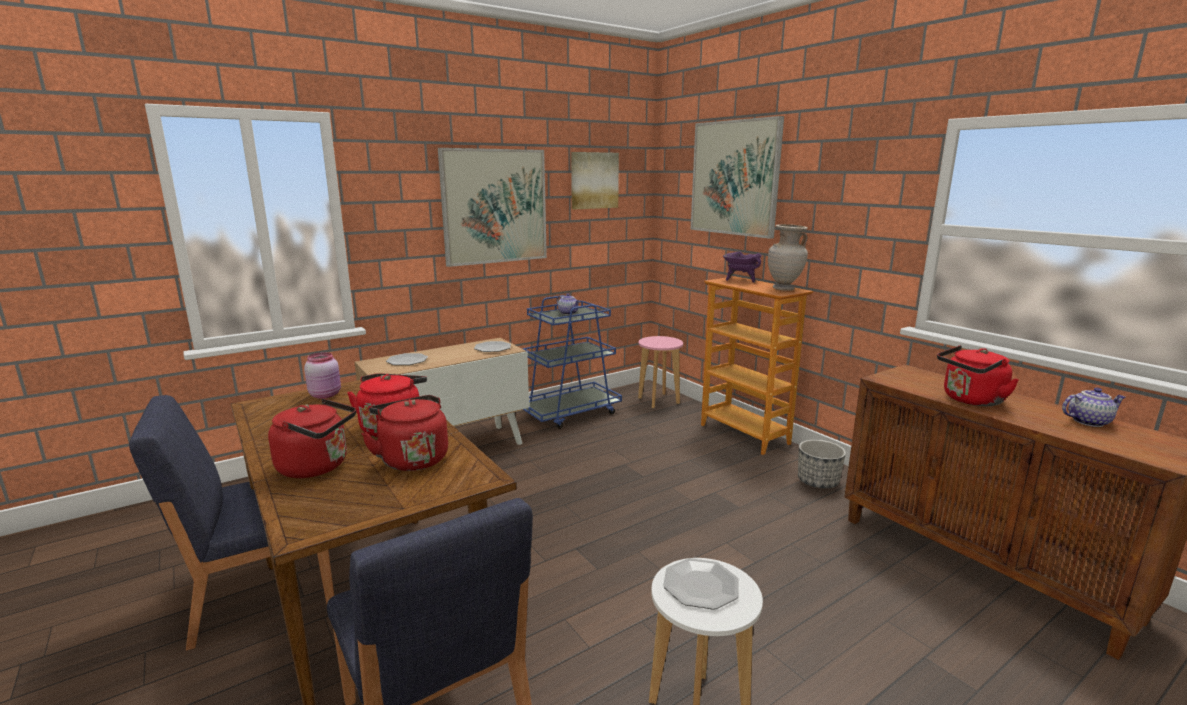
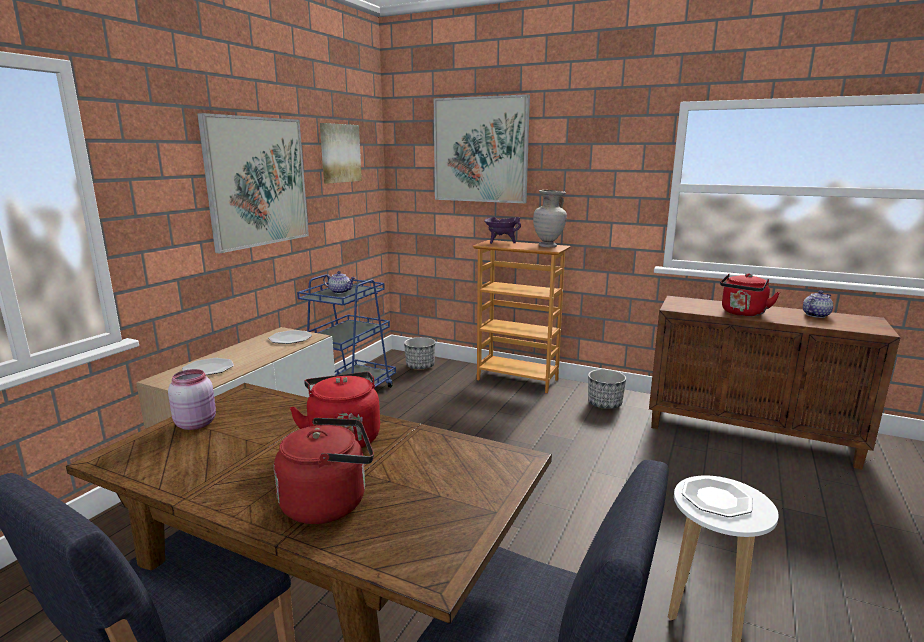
camera: 30 degrees left, 0 degrees up
red kettle [361,395,448,471] -> none
pink stool [638,336,683,409] -> planter [404,337,436,370]

